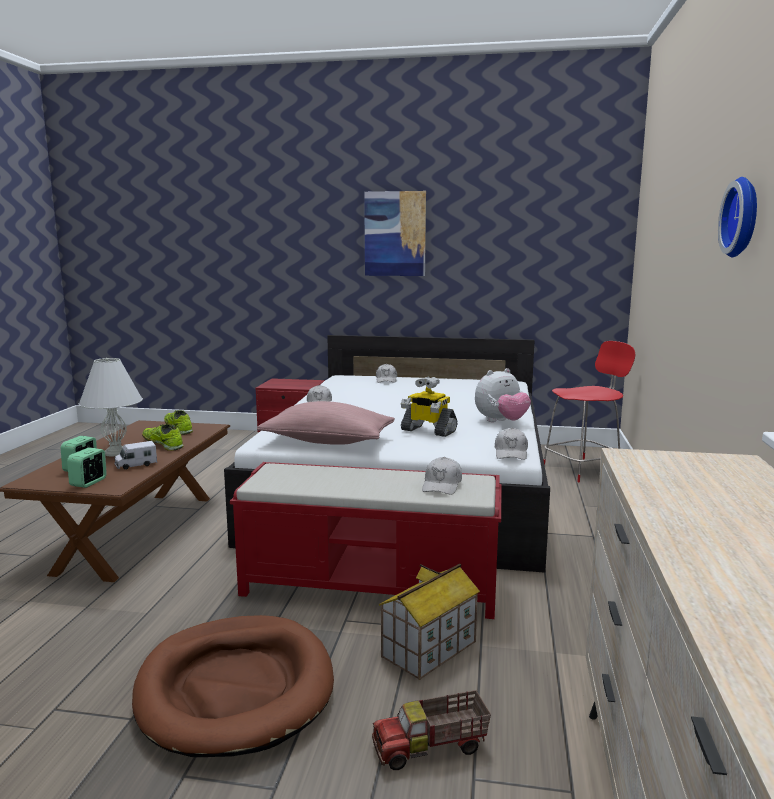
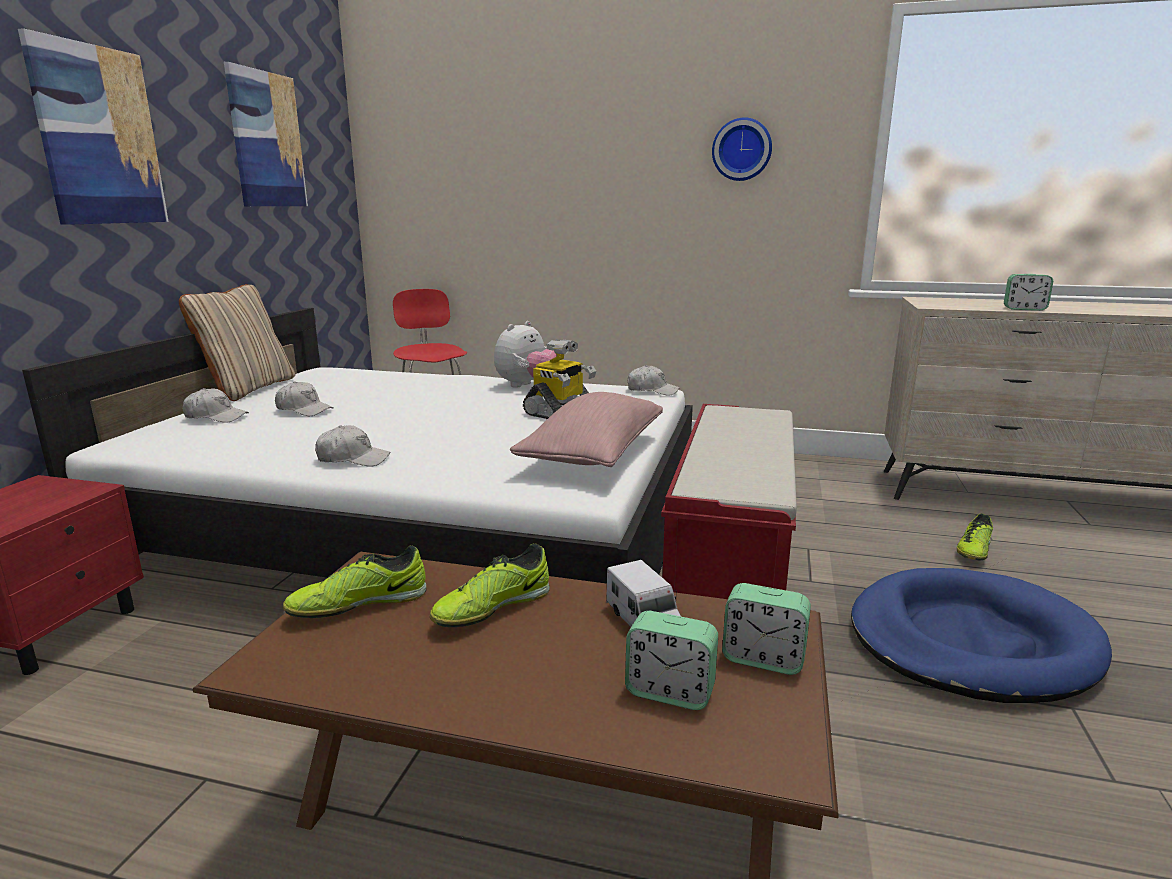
camera: 85 degrees left, 5 degrees up
white table lamp [79,358,143,457] -> none
brown dog bed [132,615,334,757] -> blue dog bed [851,568,1112,703]
toy truck [372,690,491,770] -> shoe [957,513,993,560]
toy house [379,564,480,680] -> none
white cap [422,457,462,495] -> white cap moved to [275,381,334,416]
plush toy [475,368,531,422] -> plush toy turned 60 degrees clockwise [494,321,557,388]
none -> beige pillow [179,284,295,401]
none -> picture [224,62,308,206]
none -> alarm clock [1004,274,1053,311]

